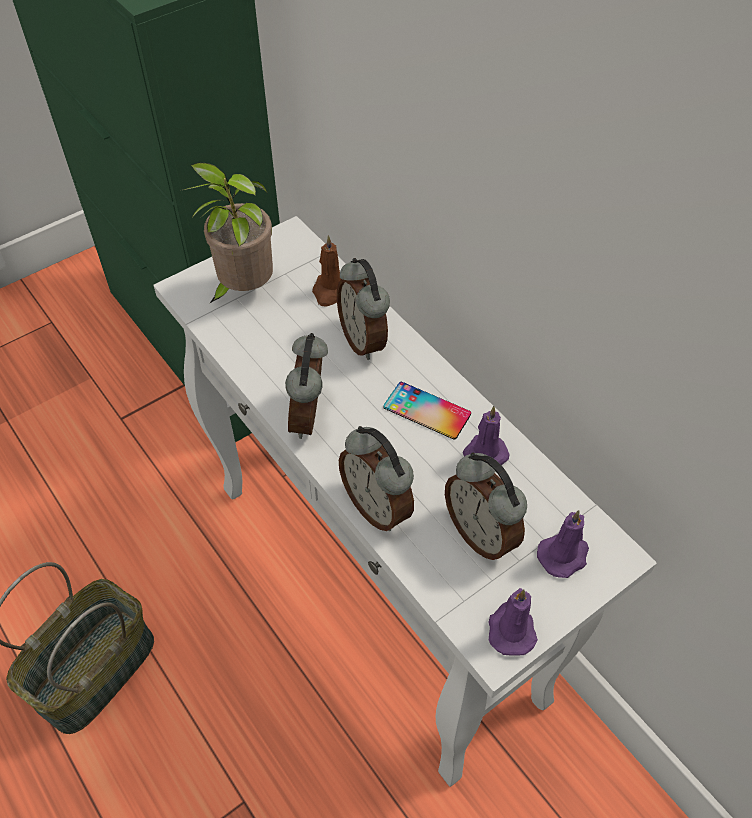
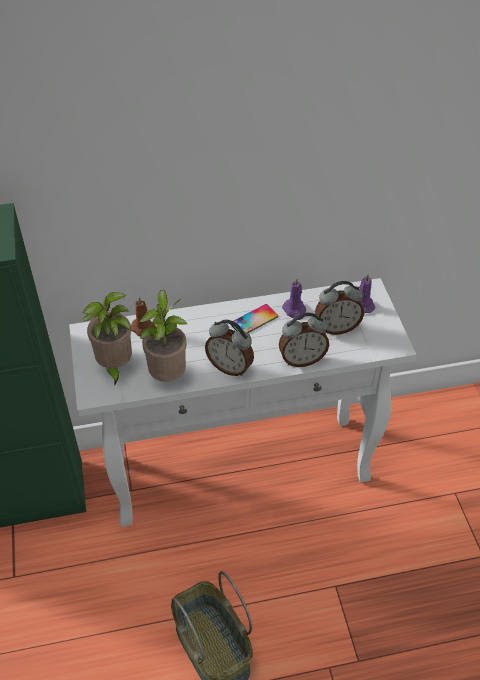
camera: 65 degrees left, 5 degrees down
alarm clock [337,258,390,360] -> none
purple candle [489,588,538,655] -> none
none -> potted plant [139,290,187,382]

